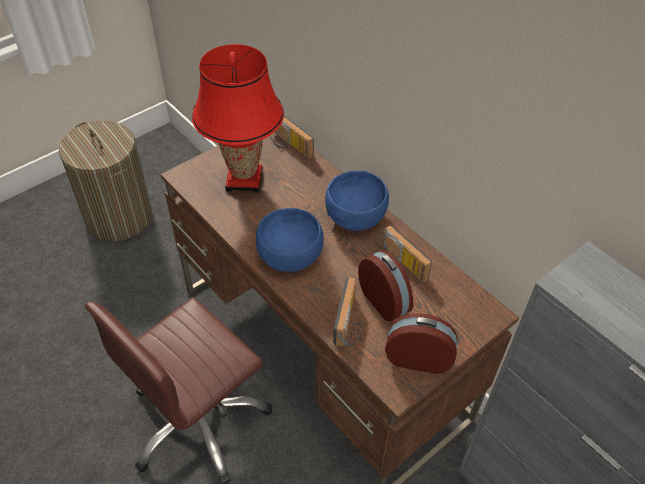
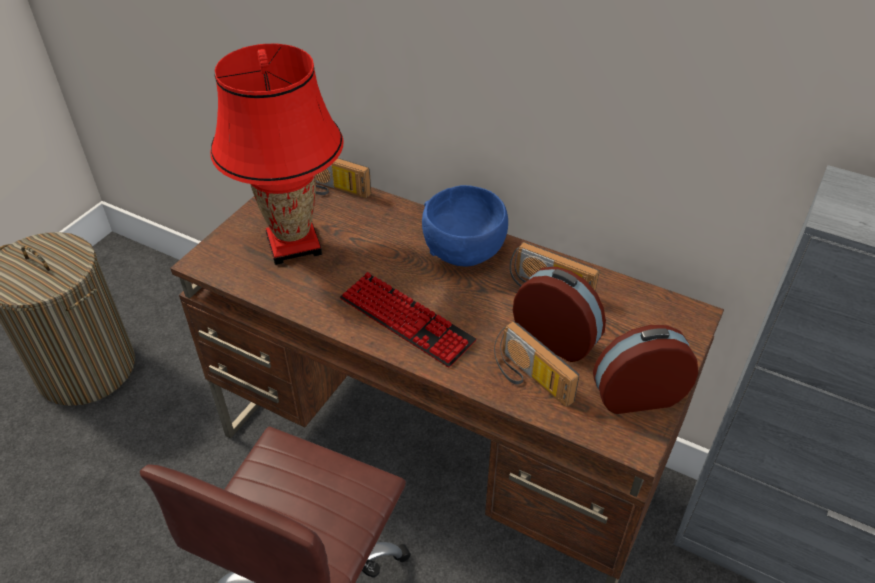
camera: 20 degrees left, 5 degrees down
blue bowl [256,208,324,272] -> keyboard [340,272,476,367]
radio [333,277,362,347] -> radio turned 150 degrees clockwise [494,321,579,407]

